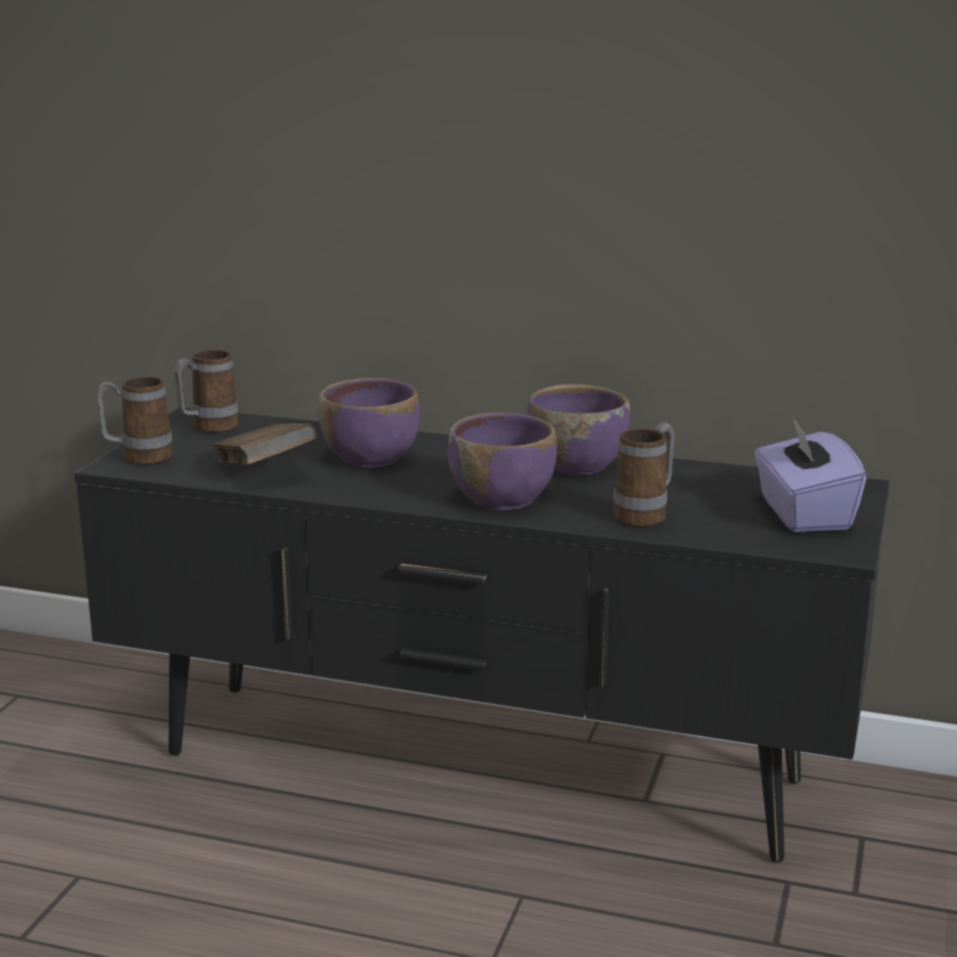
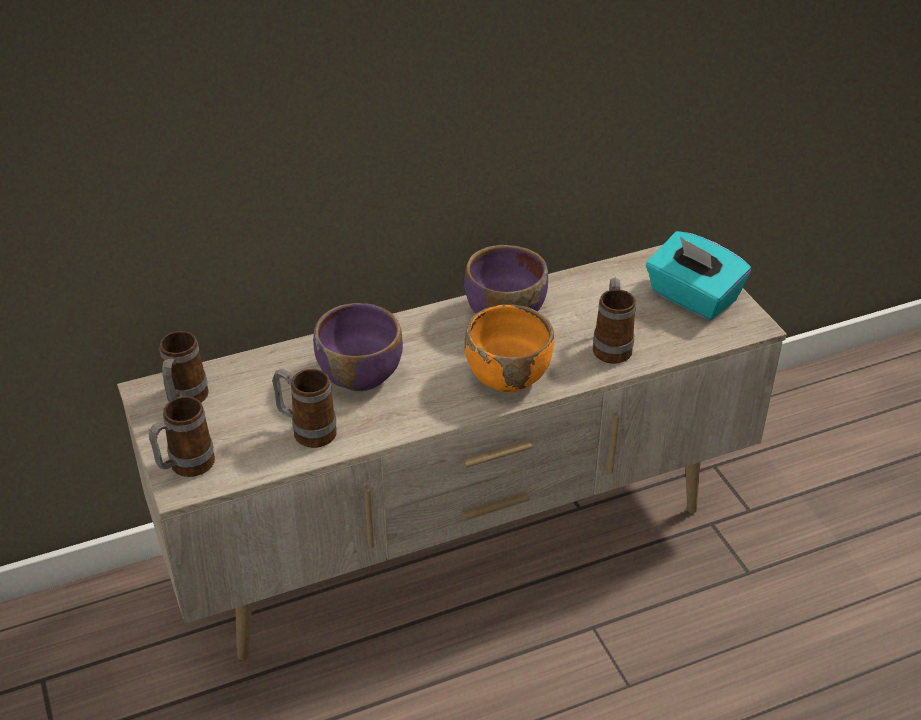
camera: 40 degrees left, 20 degrees up
black tv stand [74,407,889,863] -> beige tv stand [117,245,787,660]
brown book [213,423,317,465] -> mug [272,369,337,448]
purple bowl [448,413,557,510] -> orange bowl [465,305,554,392]
purple tissue box [754,416,867,532] -> turquoise tissue box [646,231,751,320]

